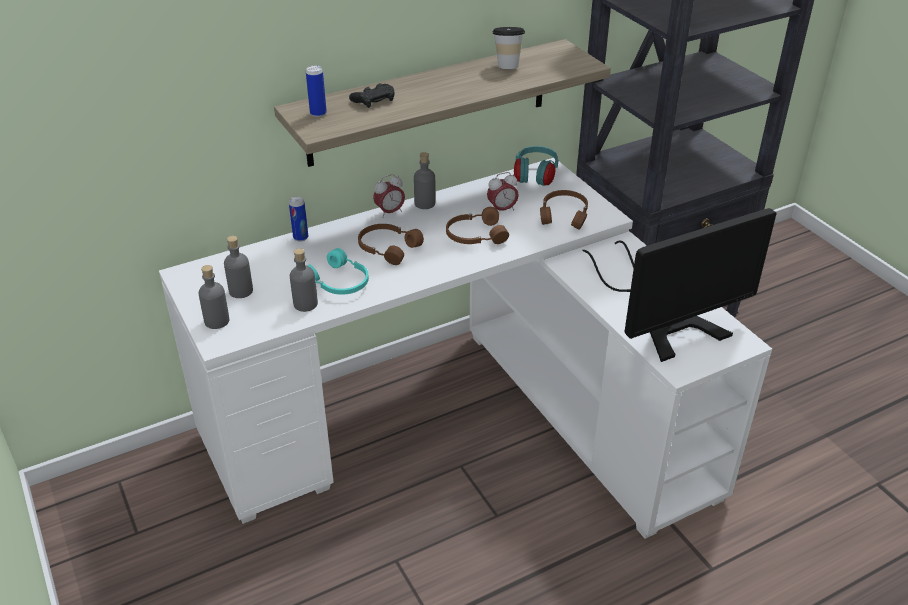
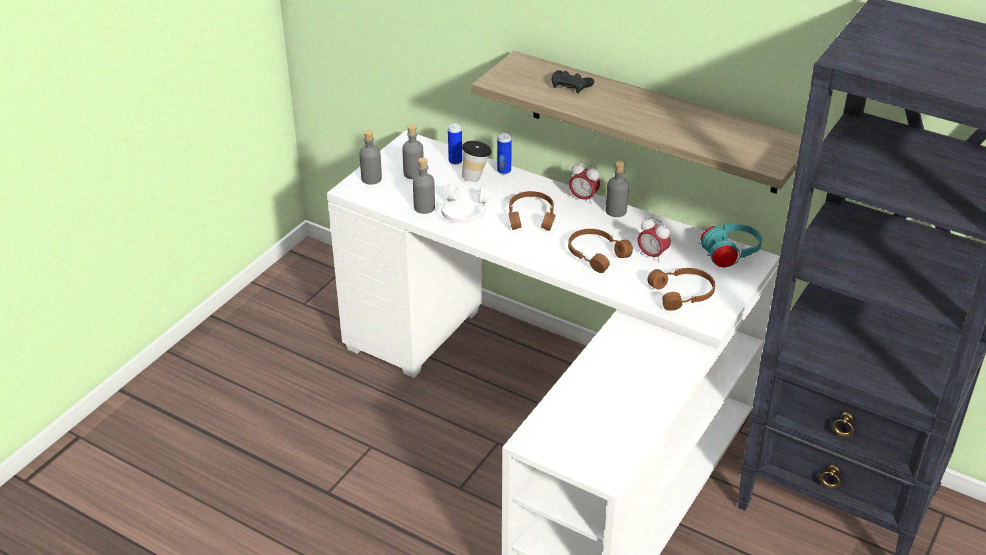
camera: 60 degrees right, 0 degrees up
can [306,65,327,117] -> can moved to [448,124,462,165]
turquoise headphones [308,248,369,295] -> white headphones [441,184,490,223]
cup [492,27,525,69] -> cup moved to [462,141,492,182]
monitor [582,208,777,362] -> none

